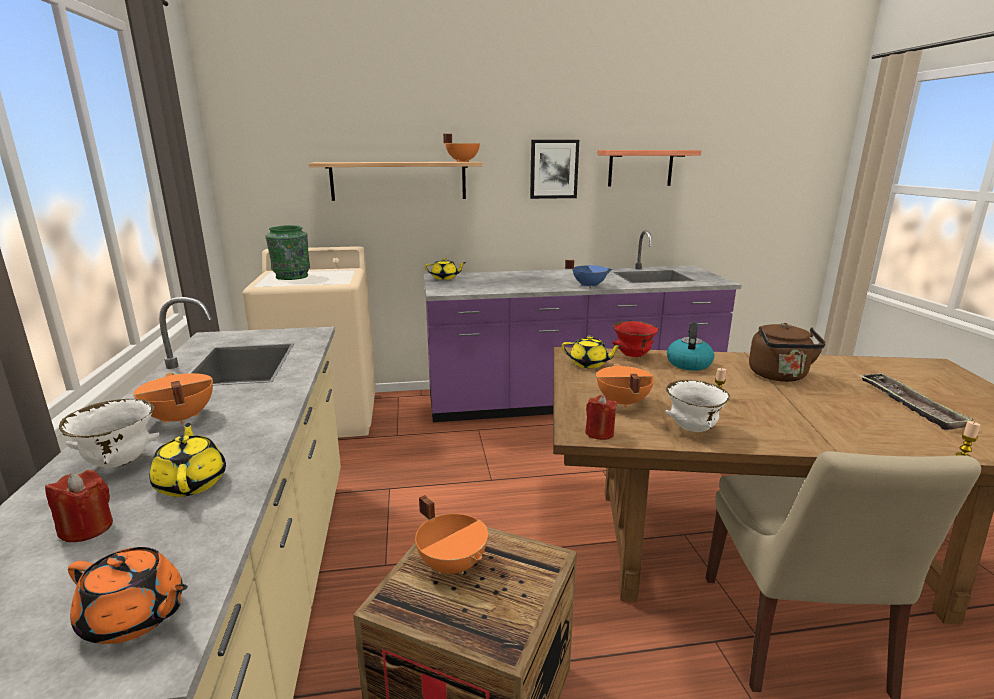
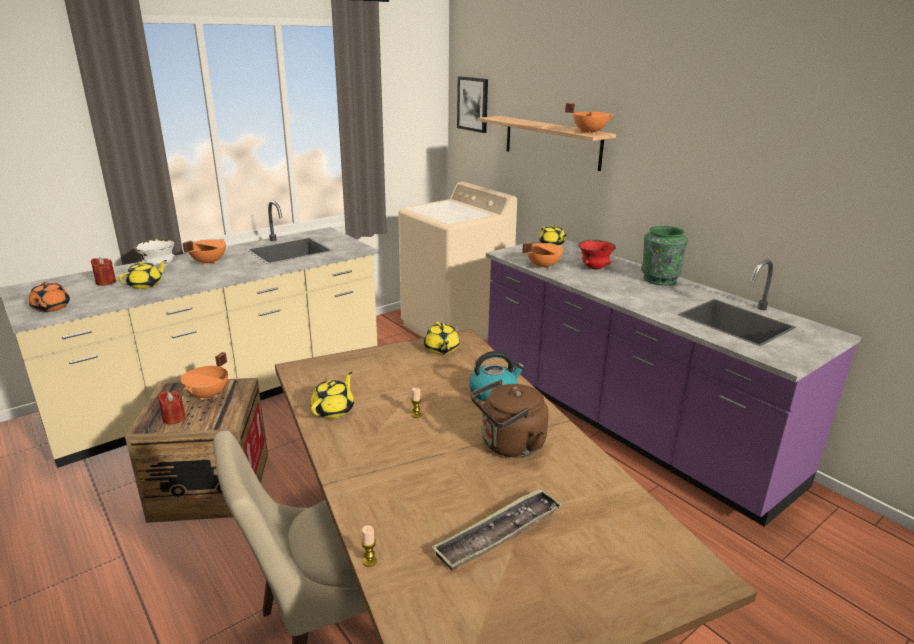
camera: 60 degrees right, 5 degrees up
green vase [266,225,310,280] -> green vase moved to [641,226,688,286]
picture [530,140,579,199] -> picture moved to [457,76,488,133]
blue cooking pot [565,260,613,288] -> none
red candle [585,395,617,440] -> red candle moved to [158,391,186,425]
orange cooking pot [596,364,654,408] -> orange cooking pot moved to [522,242,563,269]
shelf [597,150,702,186] -> none
red bowl [612,321,659,357] -> red bowl moved to [578,240,616,270]
white bowl [665,380,730,432] -> yellow teapot [311,372,354,419]

